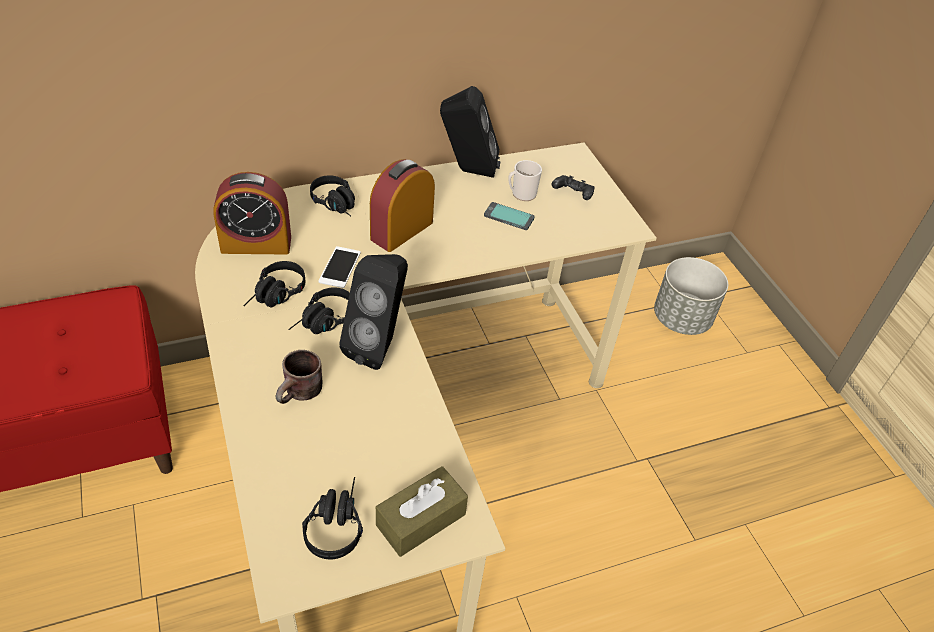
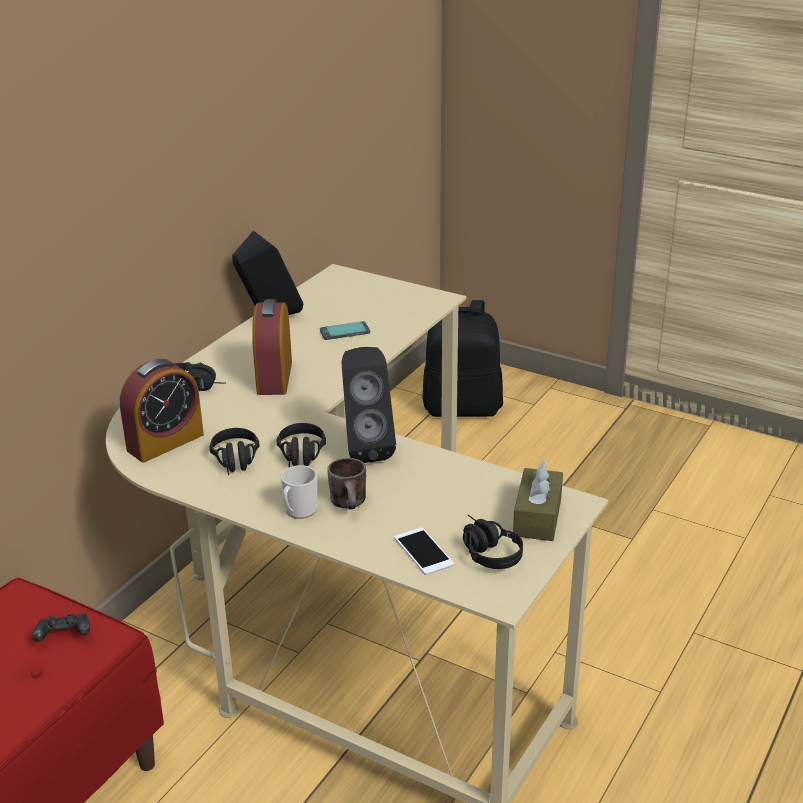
camera: 35 degrees left, 15 degrees down
phone [319,246,361,288] -> phone moved to [394,527,454,575]
mug [508,160,542,201] -> mug moved to [281,465,317,519]
black game controller [552,175,595,200] -> black game controller moved to [33,613,90,642]
grey planter [654,257,728,335] -> black backpack [423,300,503,417]

